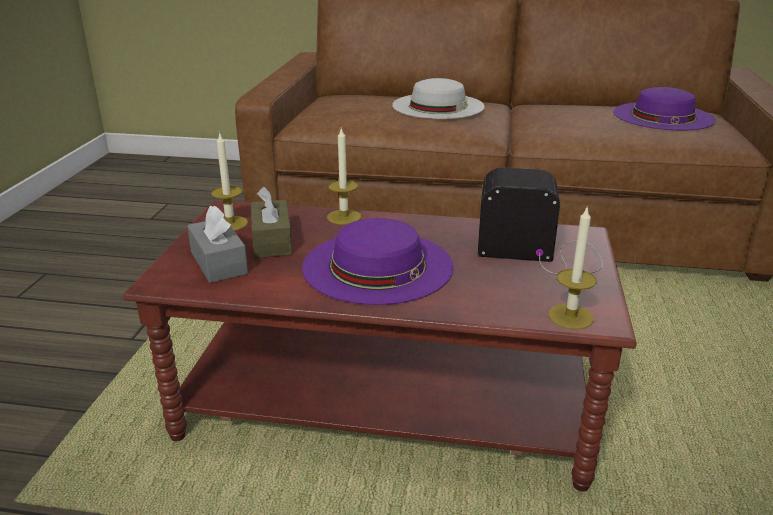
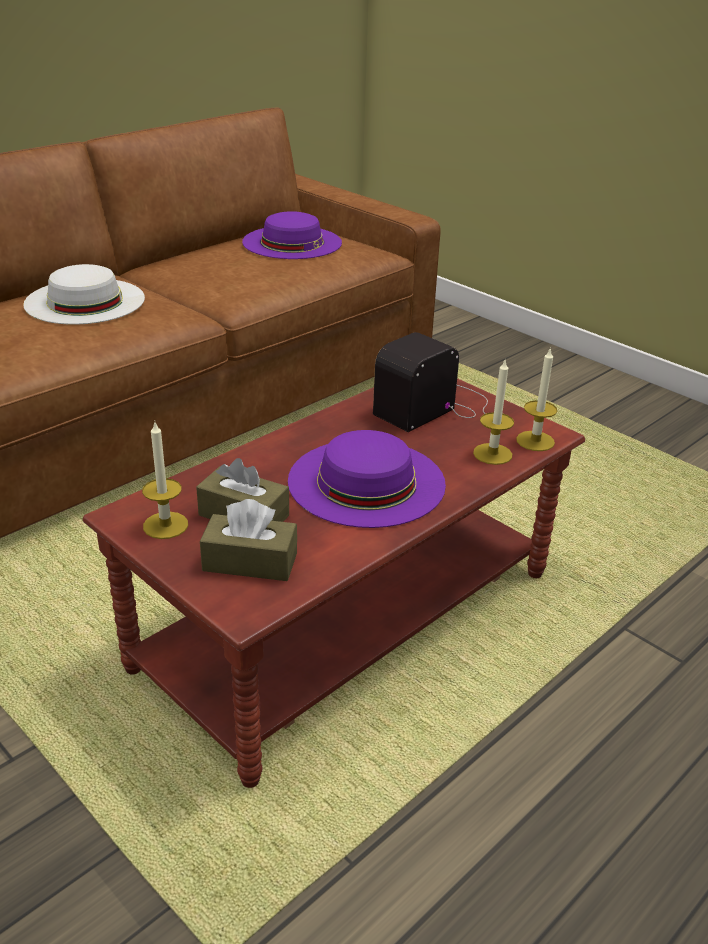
camera: 55 degrees left, 5 degrees up
grey tissue box [187,205,248,283] -> brown tissue box [200,499,297,581]
candle [327,128,361,225] -> candle moved to [473,360,514,465]

